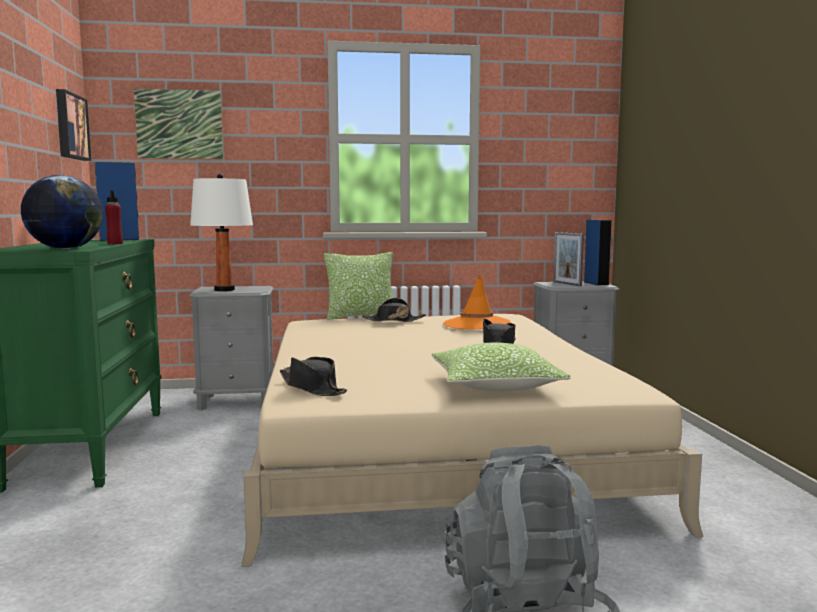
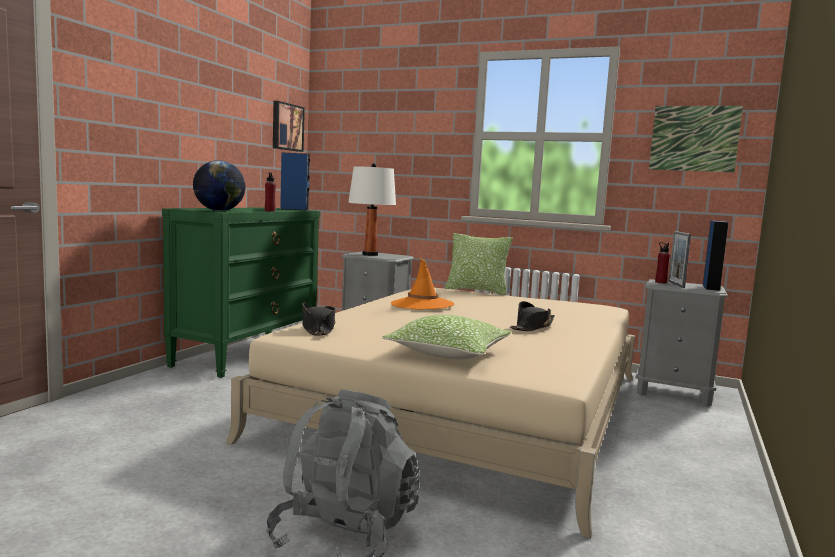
camera: 30 degrees right, 0 degrees up
picture [134,89,223,159] -> picture moved to [649,106,743,172]
black hat [362,298,426,322] -> none
orange hat [443,275,511,329] -> orange hat moved to [391,258,454,309]
none -> red bottle [655,242,670,283]

